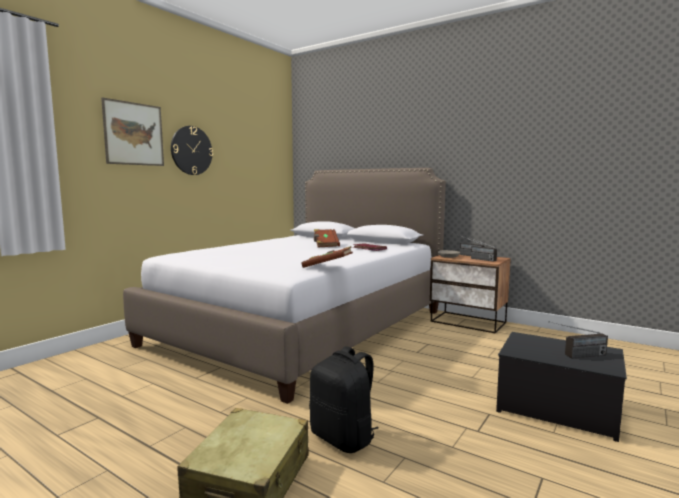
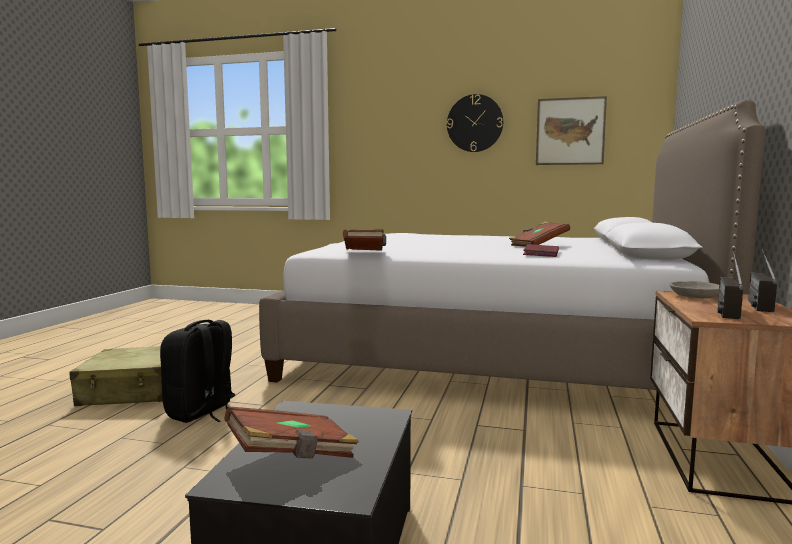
camera: 70 degrees right, 0 degrees up
picture [101,97,164,166] -> picture moved to [536,96,607,165]
radio [550,322,608,359] -> brown book [224,406,359,458]

